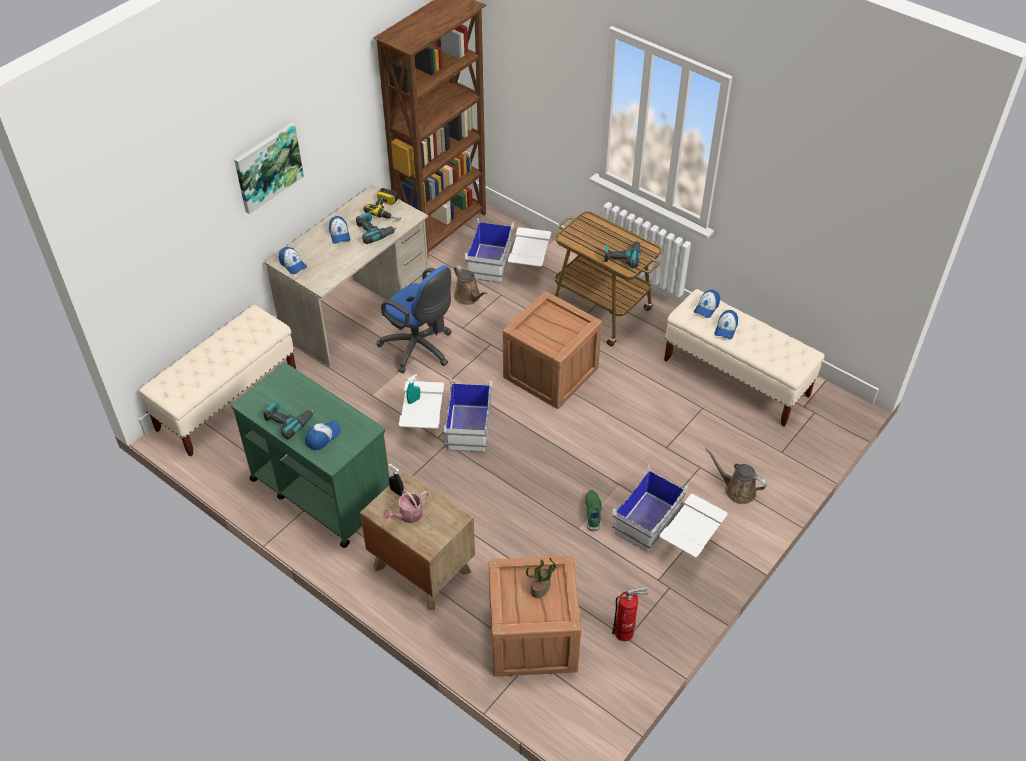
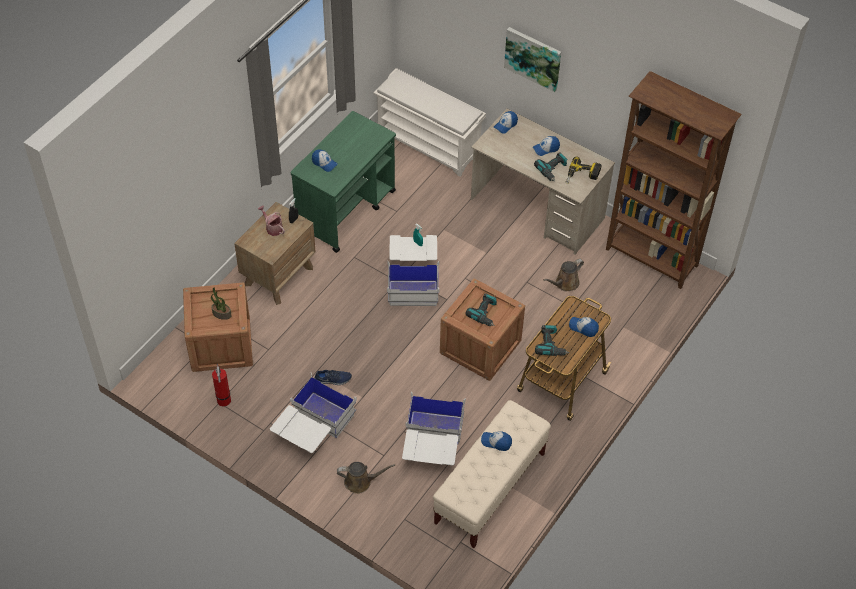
camera: 85 degrees right, 5 degrees up
beige bench [139,305,297,457] -> white shoe rack [374,68,486,177]
power drill [263,401,314,439] -> power drill moved to [466,293,497,326]
blue office chair [377,265,452,373] -> none
white storage box [465,217,551,283] -> white storage box moved to [402,392,466,466]
green shoe [585,490,603,531] -> blue shoe [314,370,352,385]
cap [694,290,720,318] -> cap moved to [569,317,599,337]
brown watering can [705,448,767,504] -> brown watering can turned 60 degrees clockwise [337,462,395,494]

